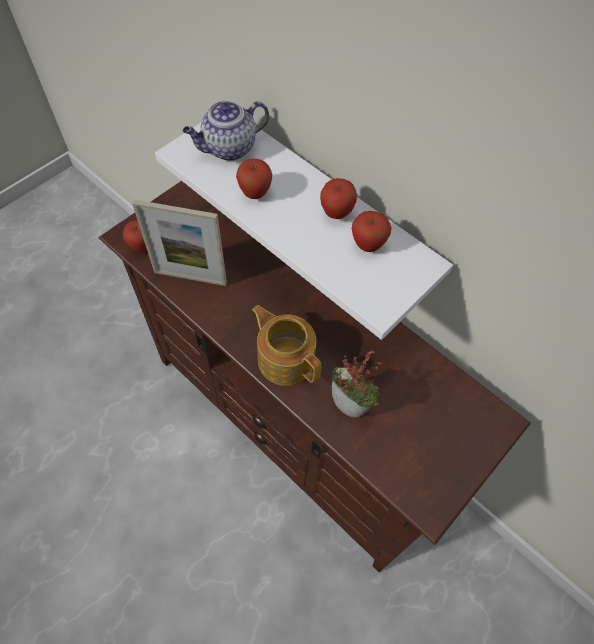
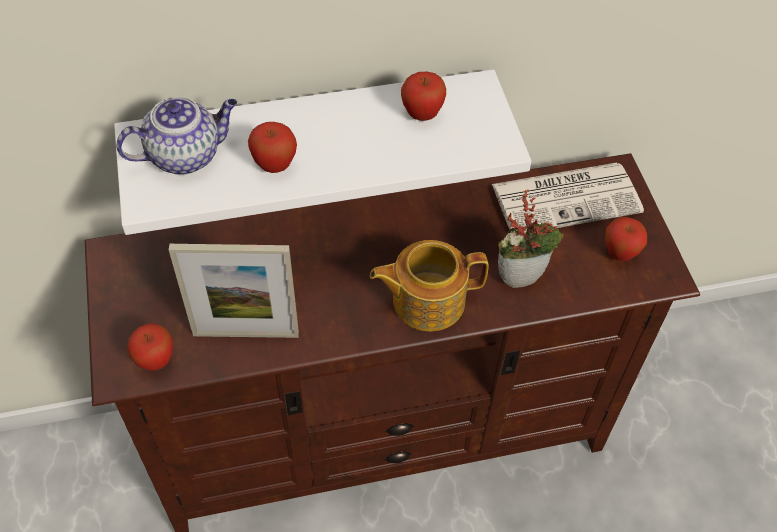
camera: 55 degrees left, 5 degrees down
picture frame [132,199,227,286] -> picture frame turned 45 degrees clockwise [169,244,299,338]
teapot [183,100,269,161] -> teapot turned 120 degrees counterclockwise [116,97,237,175]
apple [320,178,357,219] -> apple moved to [605,217,647,261]
none -> newspaper [492,163,644,233]

